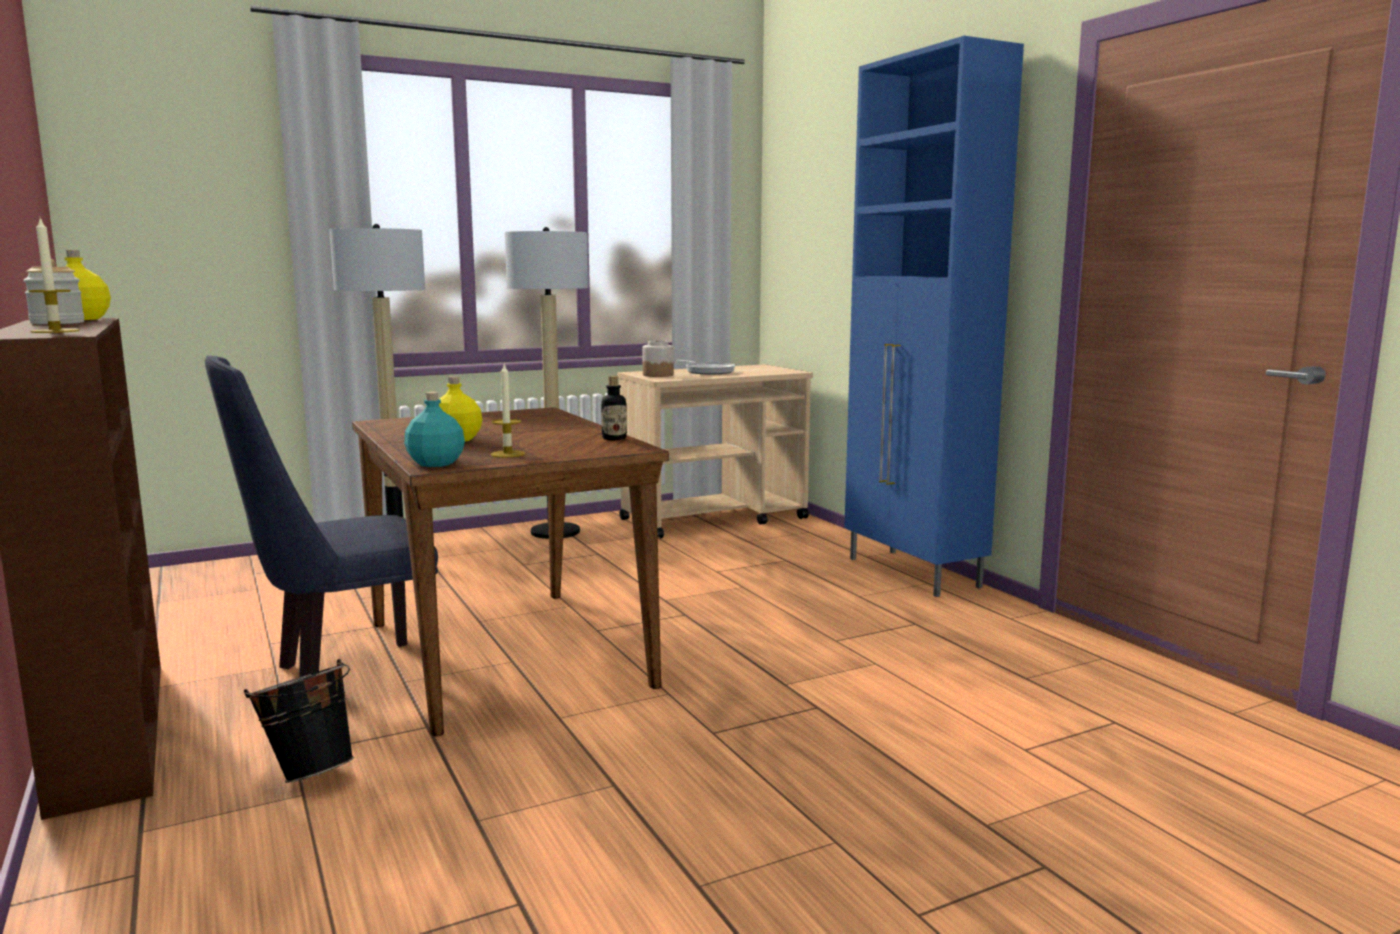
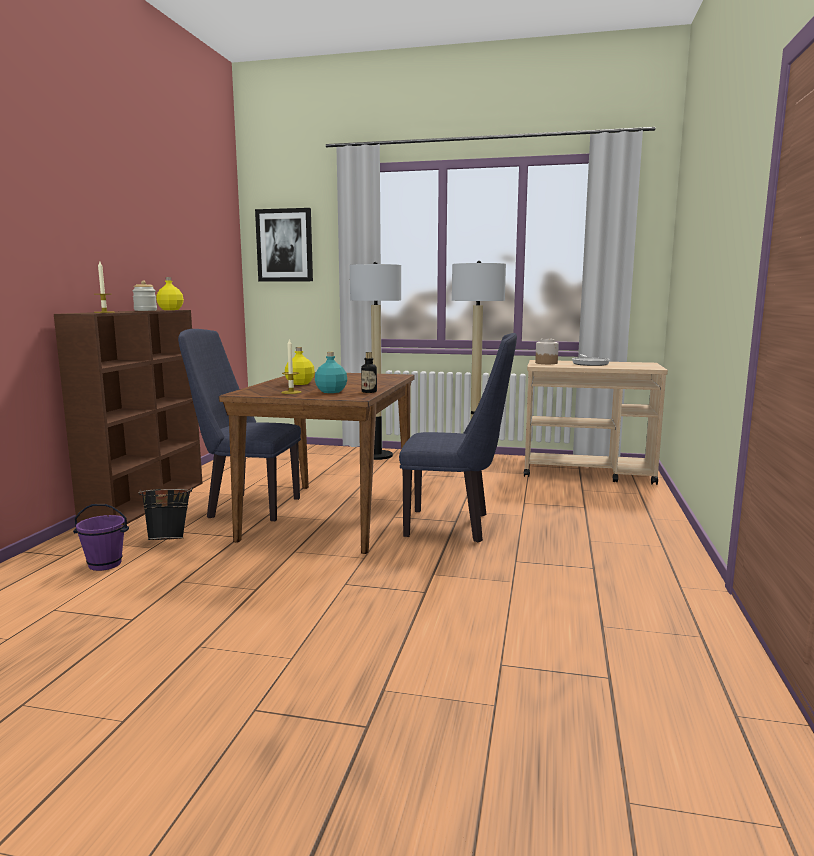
camera: 40 degrees right, 0 degrees up
turquoise bottle [404,392,465,467] -> turquoise bottle moved to [315,352,347,393]
blue cabinet [844,36,1024,597] -> none
none -> purple bucket [73,504,129,571]
none -> picture [255,208,313,282]
none -> blue chair [399,333,517,542]

